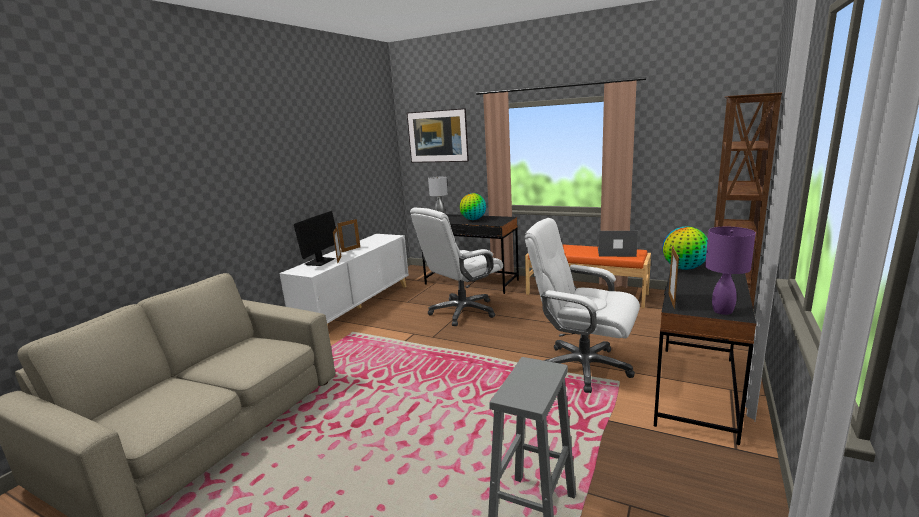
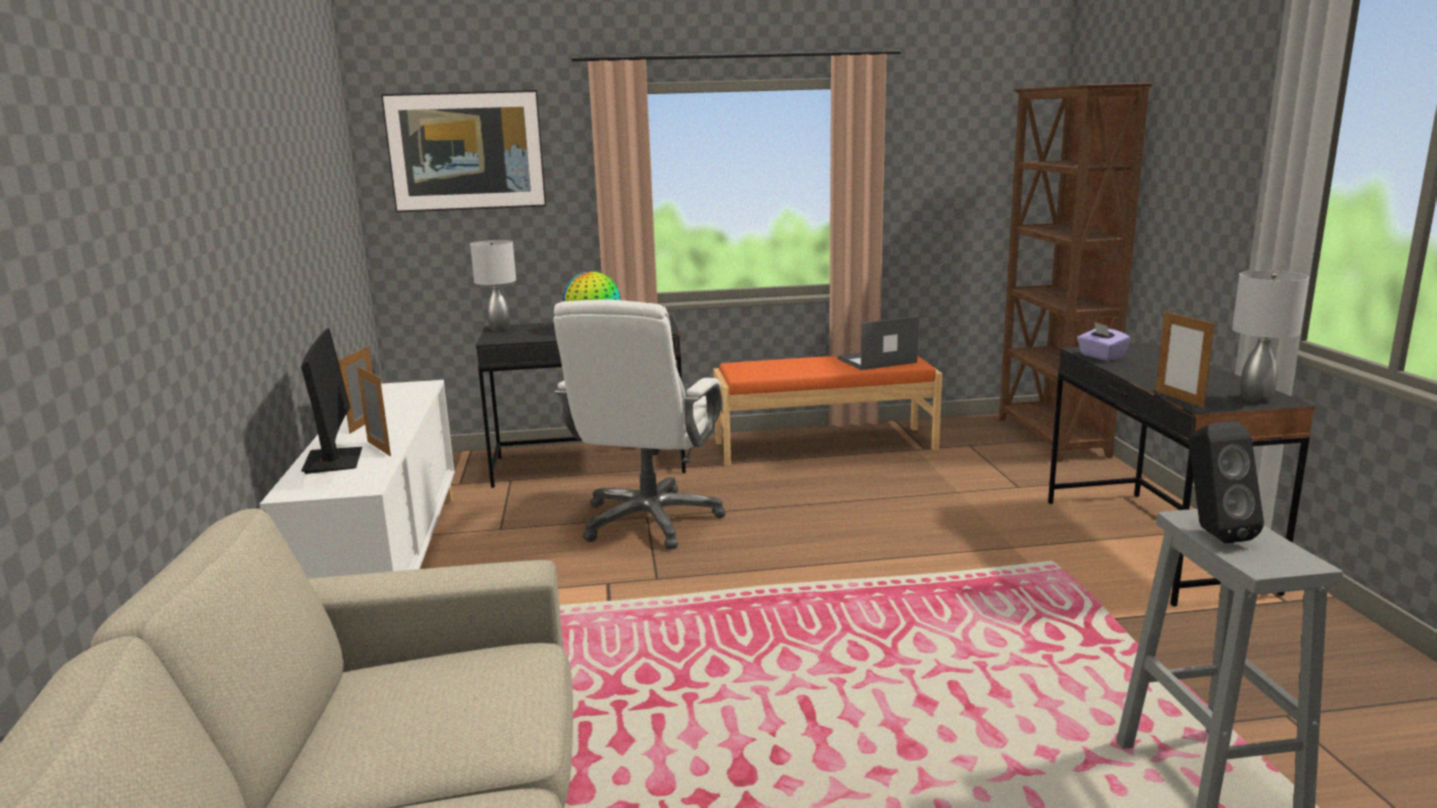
camera: 35 degrees left, 0 degrees up
white office chair [525,218,640,393] -> none
globe [662,227,708,270] -> purple tissue box [1077,322,1130,361]
purple table lamp [705,227,756,315] -> grey table lamp [1232,271,1309,403]
none -> black speaker [1189,422,1264,544]

